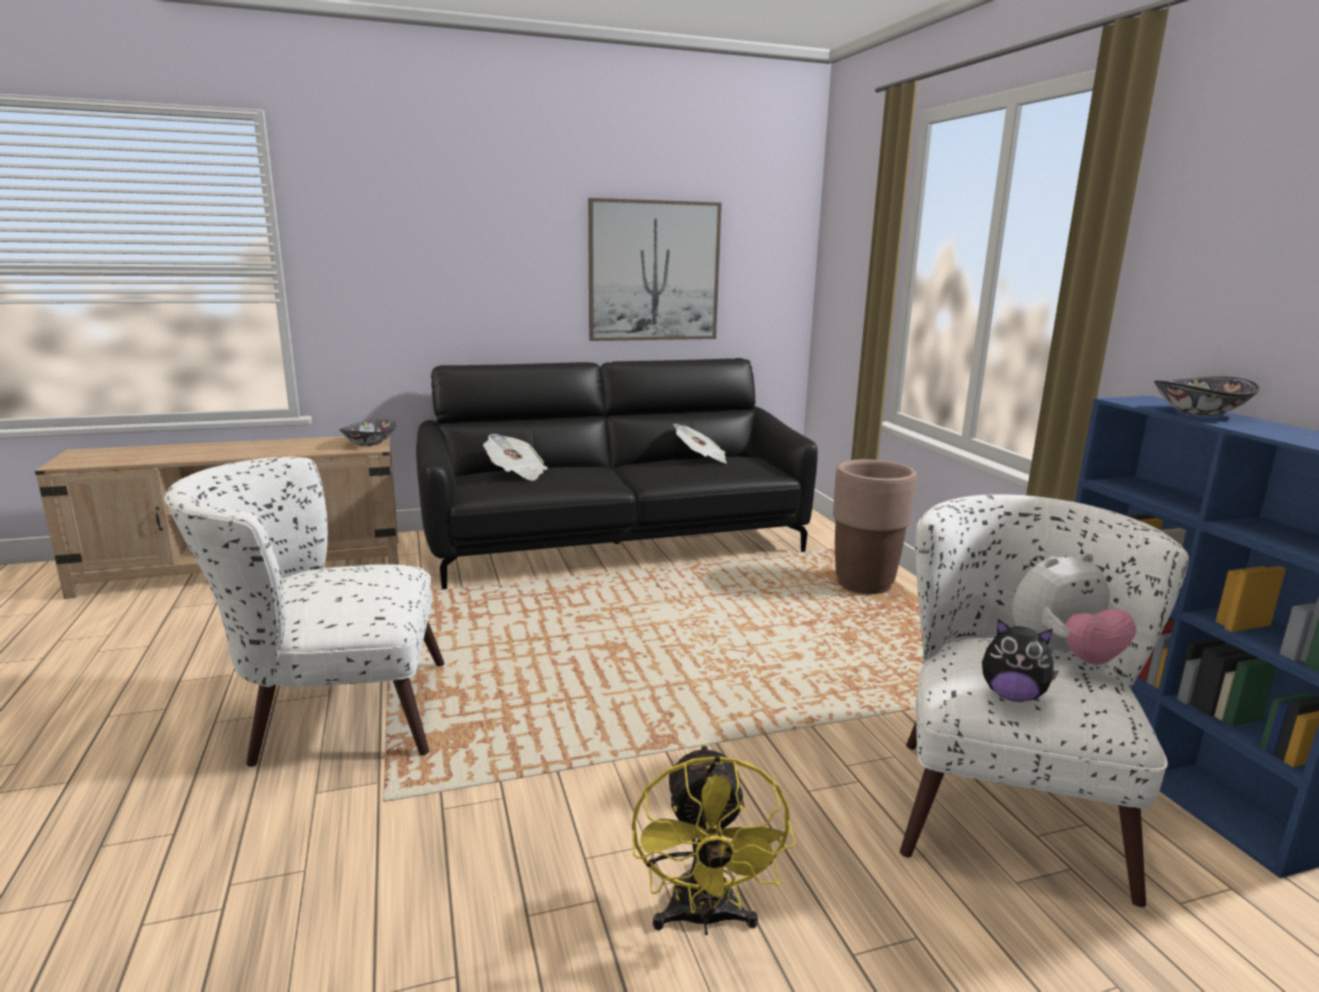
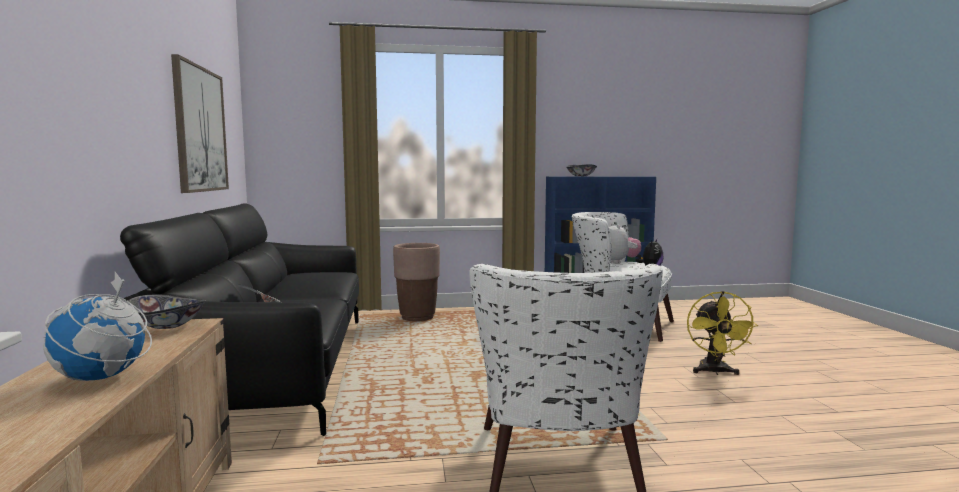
camera: 80 degrees left, 10 degrees down
yellow fan [632,744,796,935] -> yellow fan turned 90 degrees clockwise [687,291,758,375]
newspaper [673,424,727,463] -> none
none -> globe [43,272,152,381]

